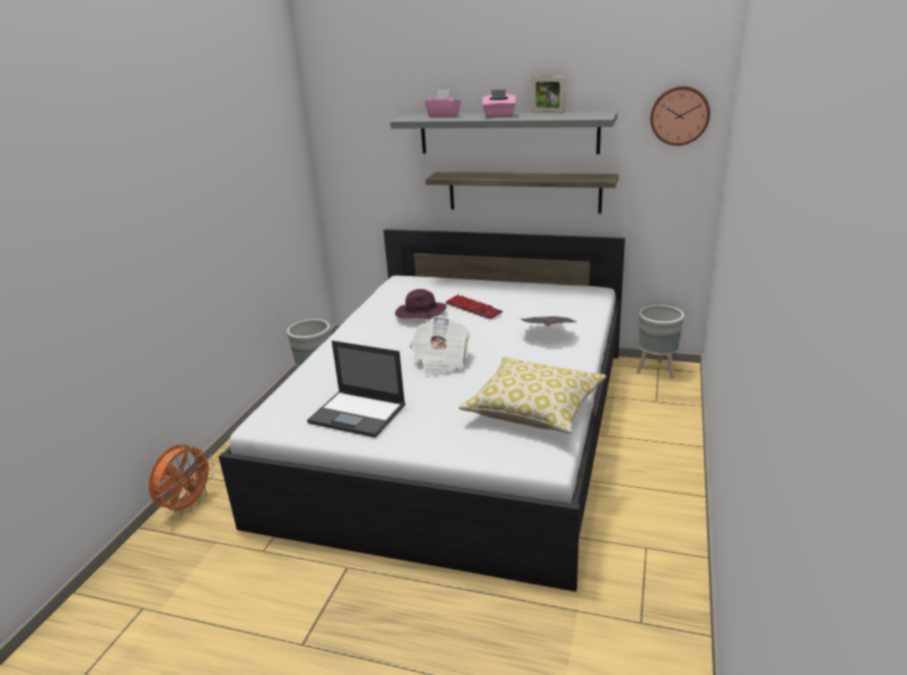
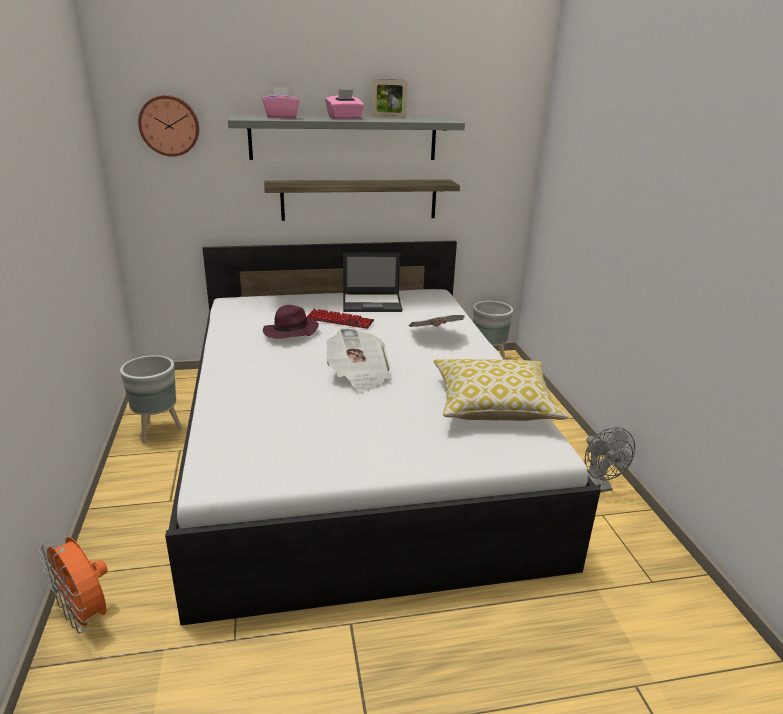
camera: 30 degrees left, 0 degrees up
orange fan [149,443,214,516] -> orange fan turned 135 degrees clockwise [38,537,108,633]
laptop [307,341,405,438] -> laptop moved to [343,252,403,312]
wall clock [650,86,710,146] -> wall clock moved to [138,95,199,157]
none -> grey fan [585,427,635,492]

